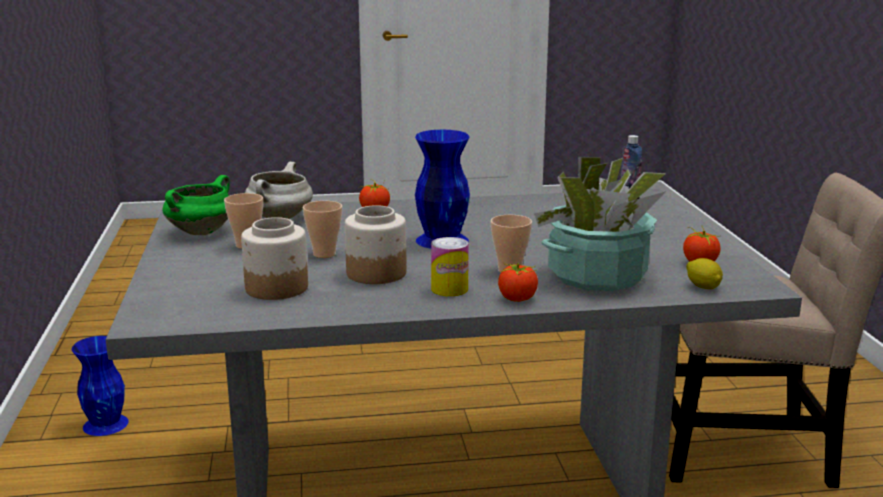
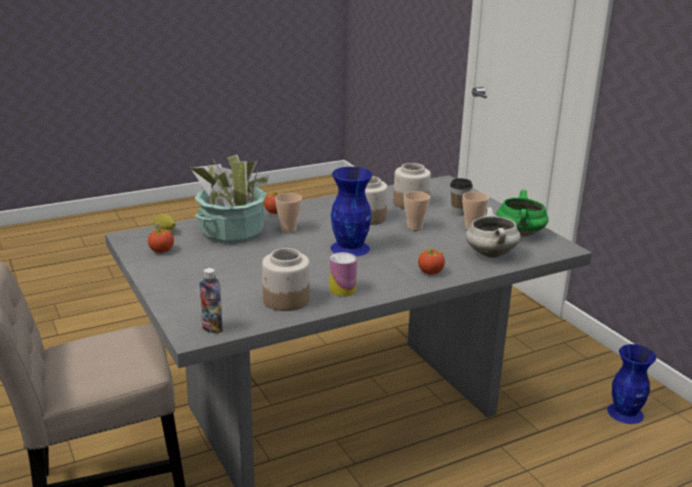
camera: 160 degrees right, 5 degrees up
can [431,237,469,297] -> can moved to [329,252,357,296]
none -> jar [262,248,310,311]
none -> cup [450,178,473,216]

